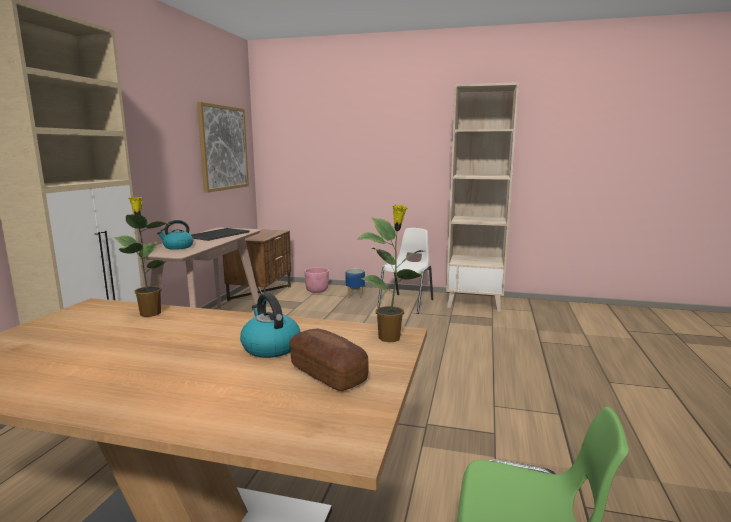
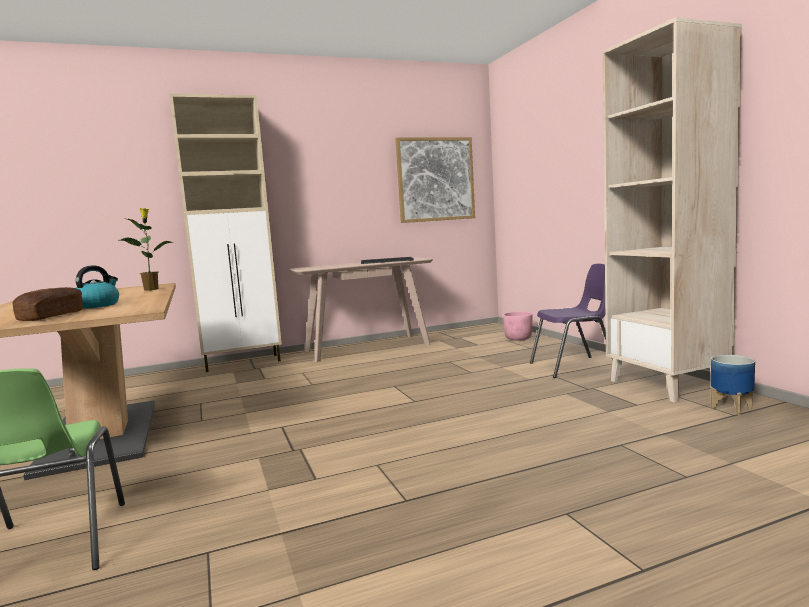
camera: 55 degrees right, 5 degrees down
kettle [157,220,193,250] -> none
brown nightstand [223,229,291,301] -> none
planter [346,268,365,298] -> planter moved to [711,355,755,415]
potted plant [356,205,424,342] -> none
white chair [377,228,433,314] -> purple chair [530,264,613,378]

